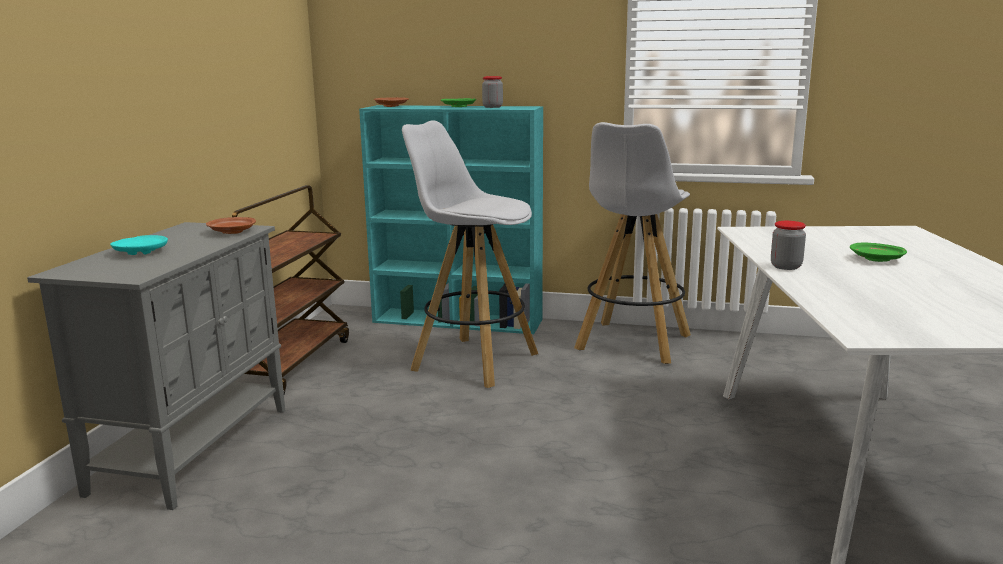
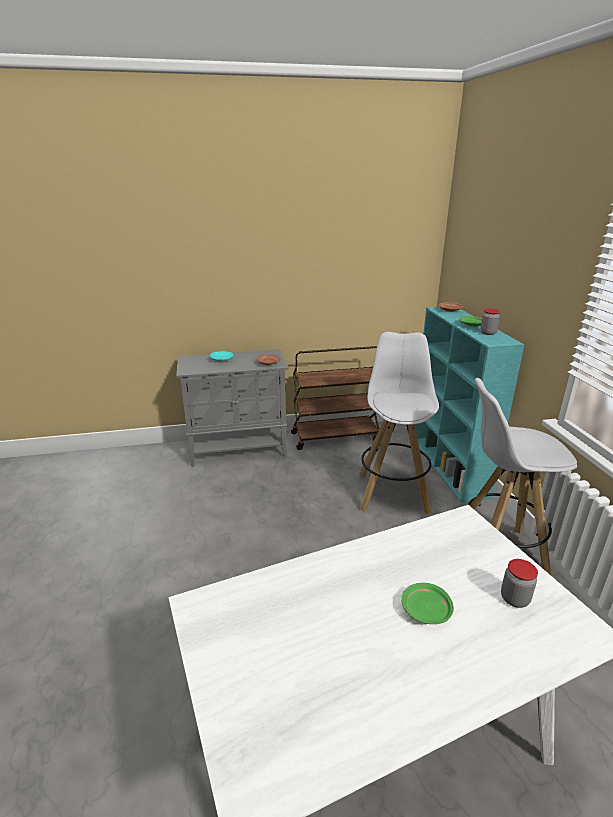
camera: 65 degrees right, 10 degrees up
jar [771,221,806,270] -> jar moved to [501,559,538,608]

